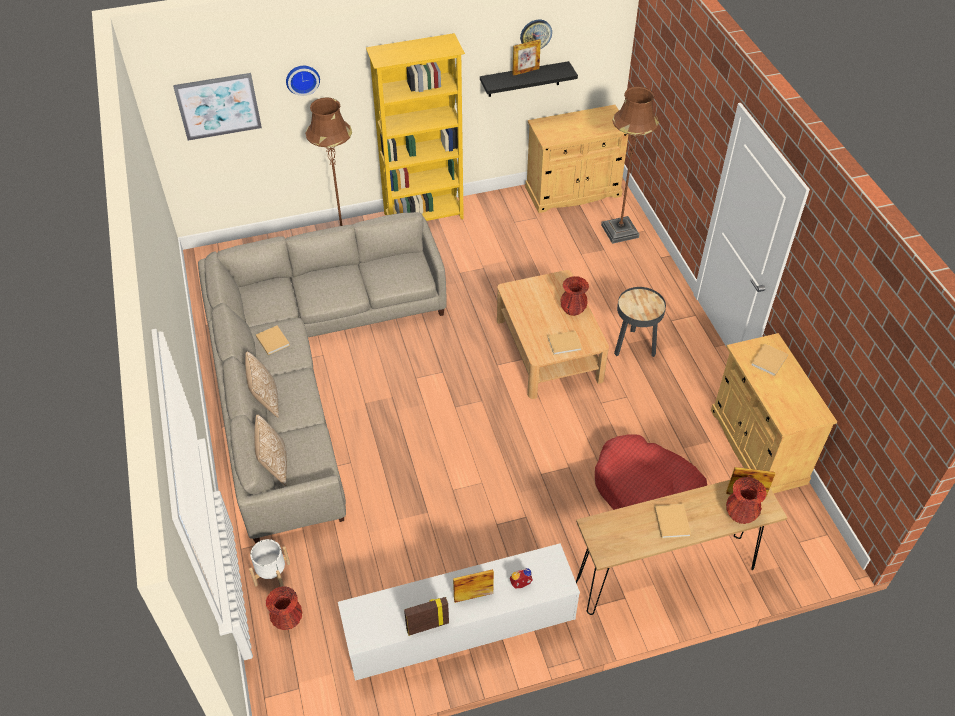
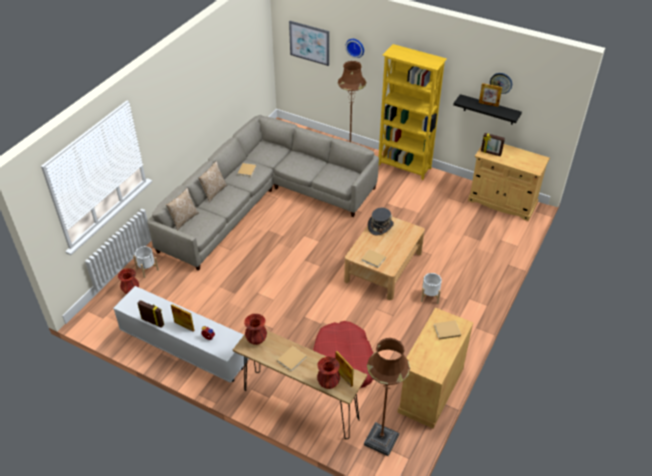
camera: 45 degrees right, 5 degrees down
red vase [560,276,589,316] -> red vase moved to [244,314,267,345]
brown floor lamp [601,86,659,244] -> brown floor lamp moved to [364,338,410,456]
black side table [614,287,666,357] -> white planter [421,273,442,304]
none -> grey hat [368,208,394,236]
none -> picture frame [481,133,505,156]

